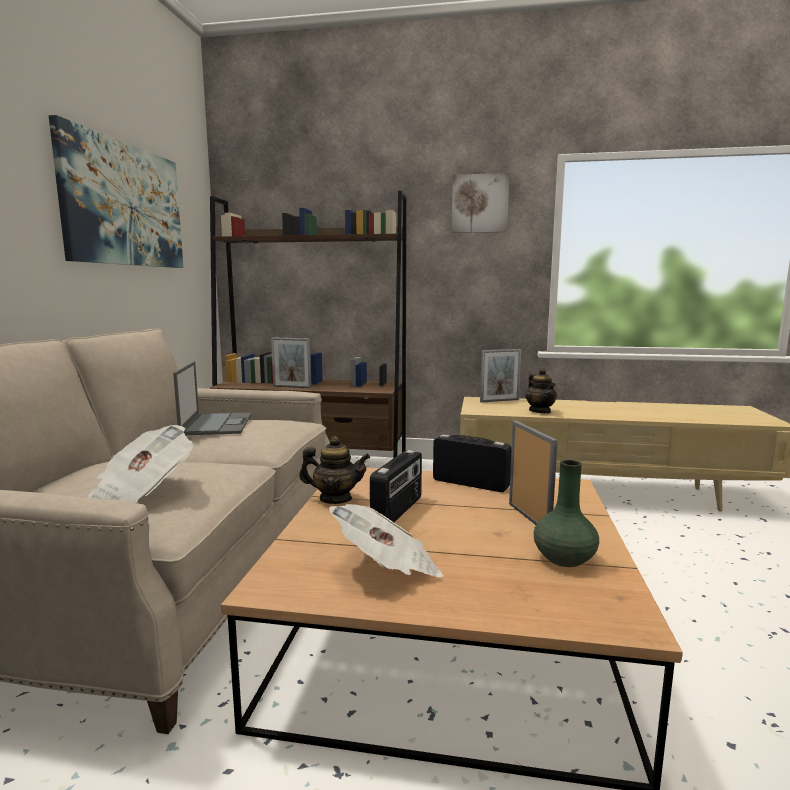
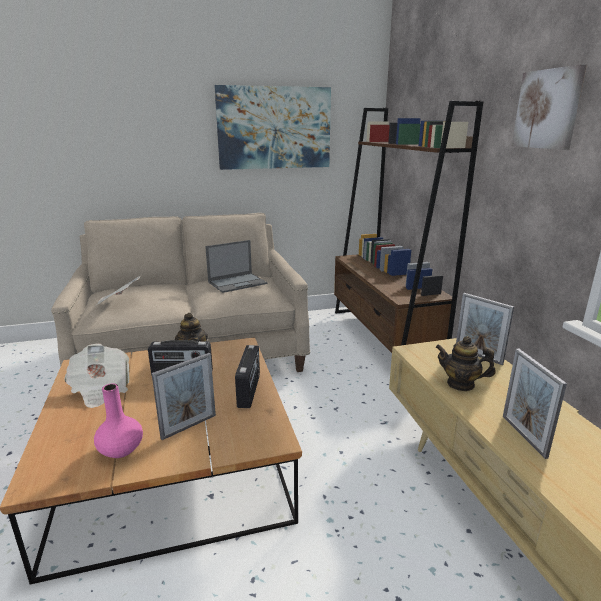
camera: 65 degrees right, 10 degrees up
picture frame [271,337,312,389] -> picture frame moved to [503,349,567,459]
teapot [525,368,557,413] -> teapot turned 60 degrees clockwise [436,336,496,391]
green vase [534,460,599,567] -> pink vase [94,383,143,458]

